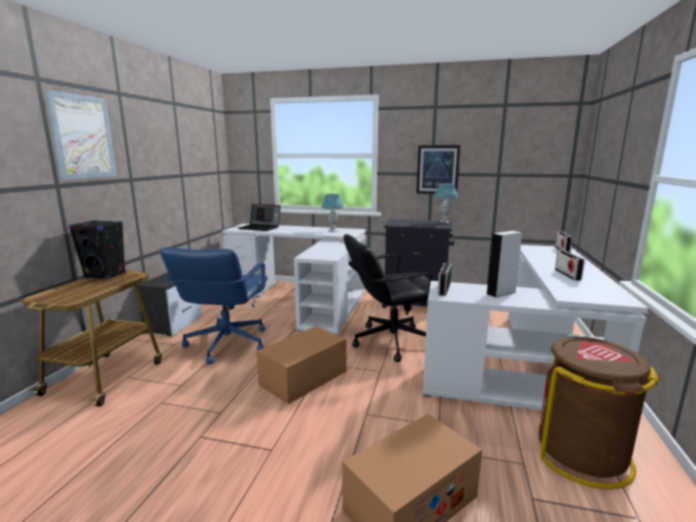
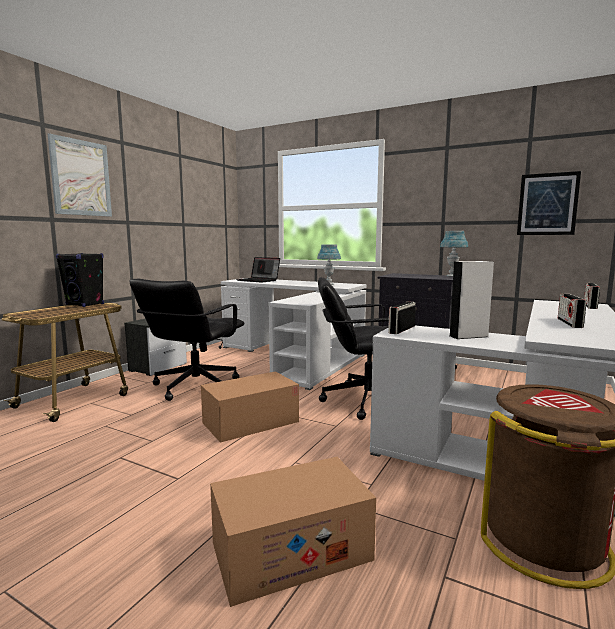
camera: 15 degrees right, 5 degrees down
blue office chair [160,247,268,364] -> black office chair [129,279,244,401]
picture [416,145,460,194] -> picture moved to [517,171,581,235]

